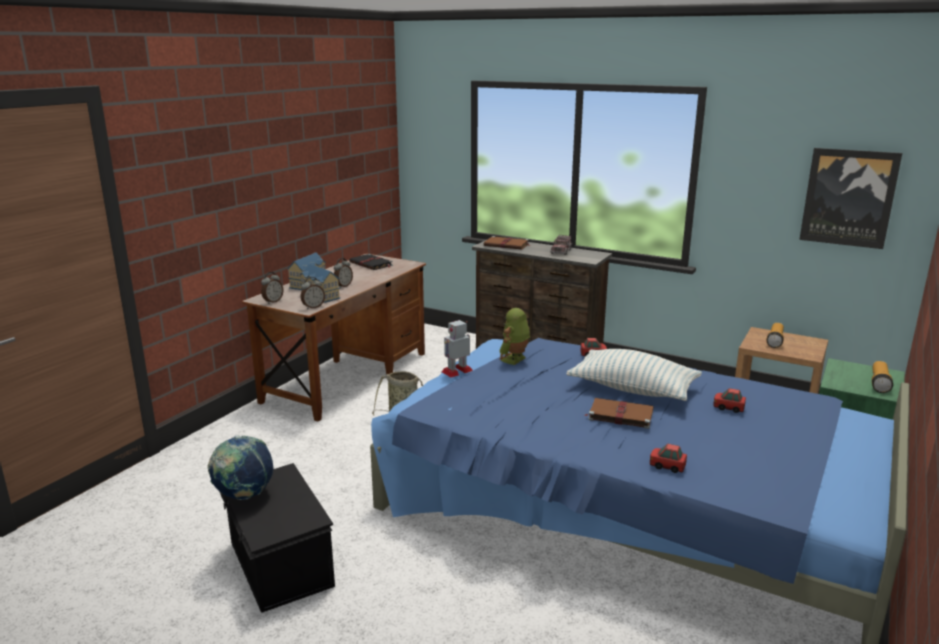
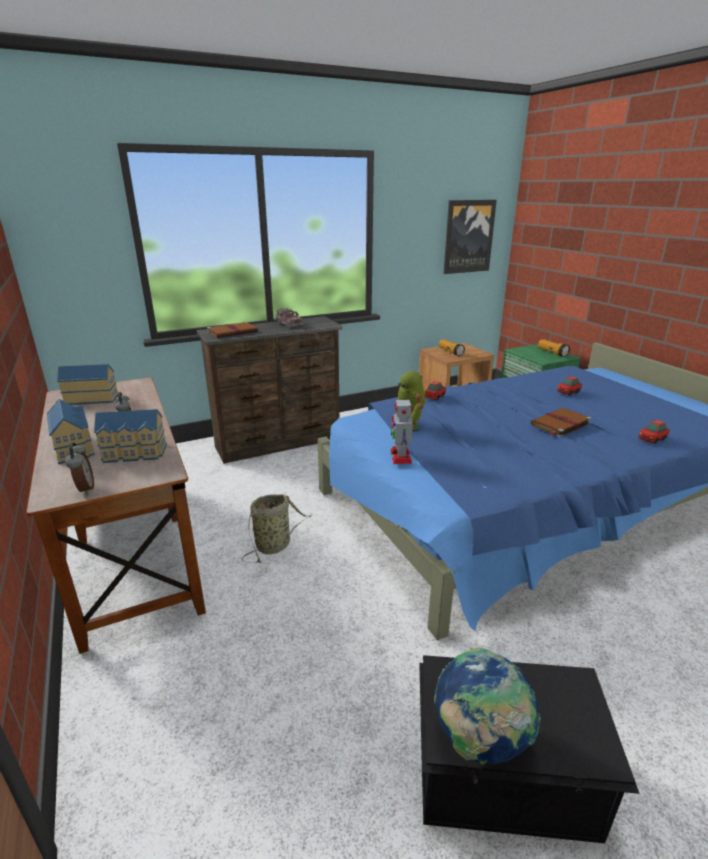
camera: 55 degrees left, 5 degrees up
alarm clock [301,277,325,309] -> none
black book [349,254,393,270] -> toy house [57,364,118,405]
pillow [566,349,702,401] -> none

